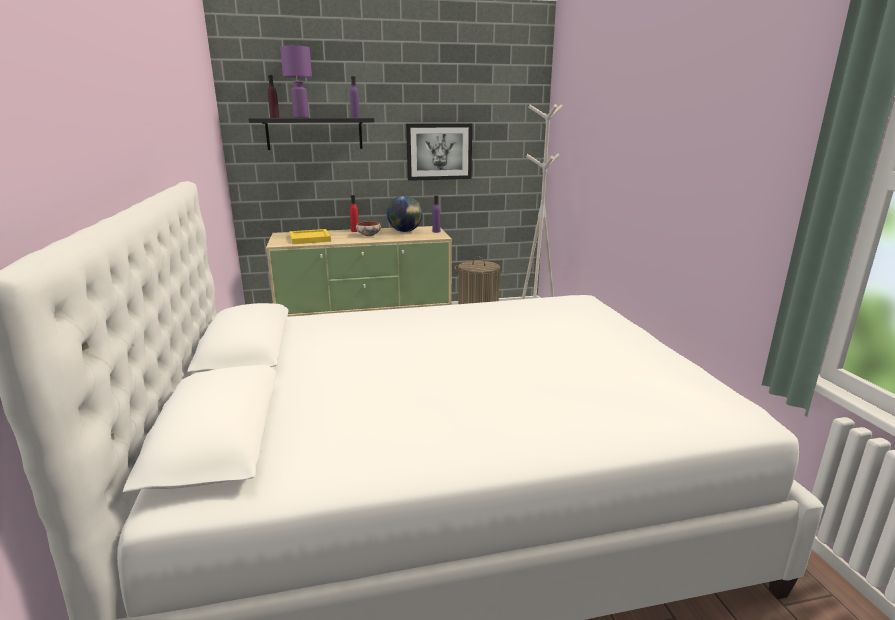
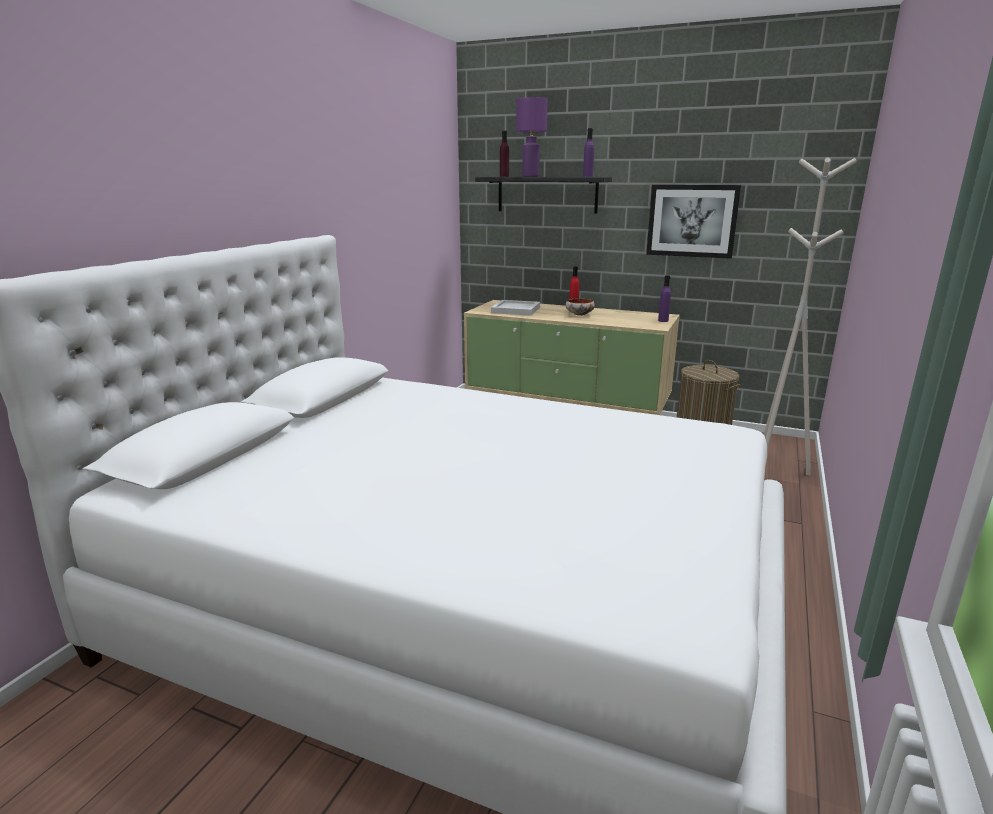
camera: 35 degrees right, 0 degrees up
yellow tray [289,229,331,244] -> white tray [491,300,540,316]
globe [387,196,422,232] -> none

